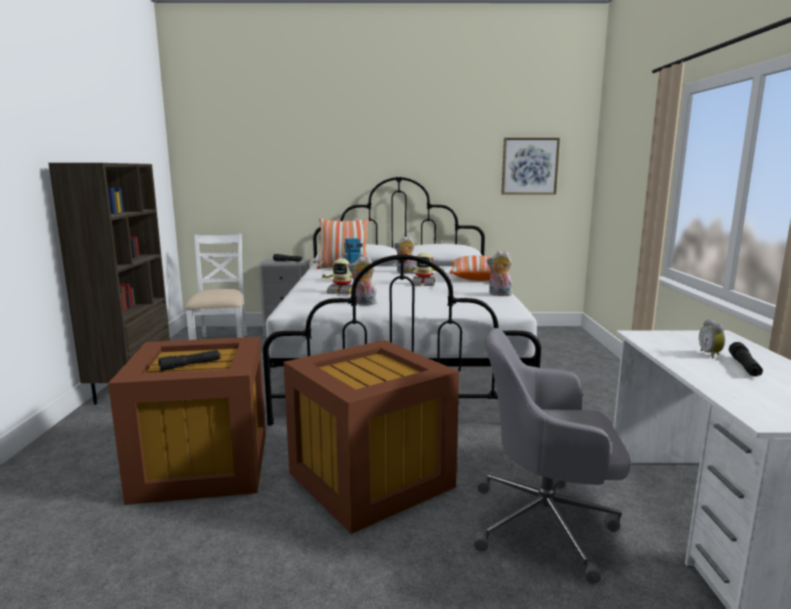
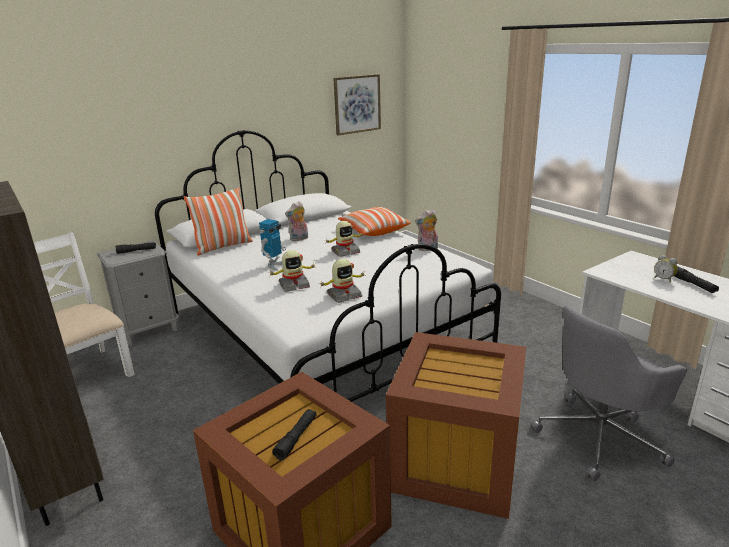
camera: 35 degrees left, 10 degrees up
plush toy [348,257,377,305] -> toy robot [318,259,365,303]

